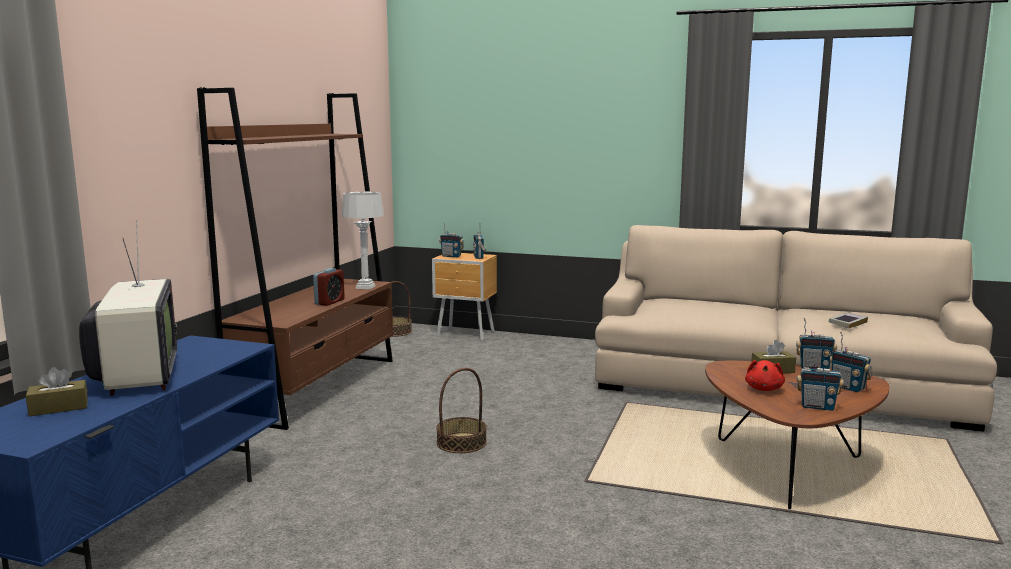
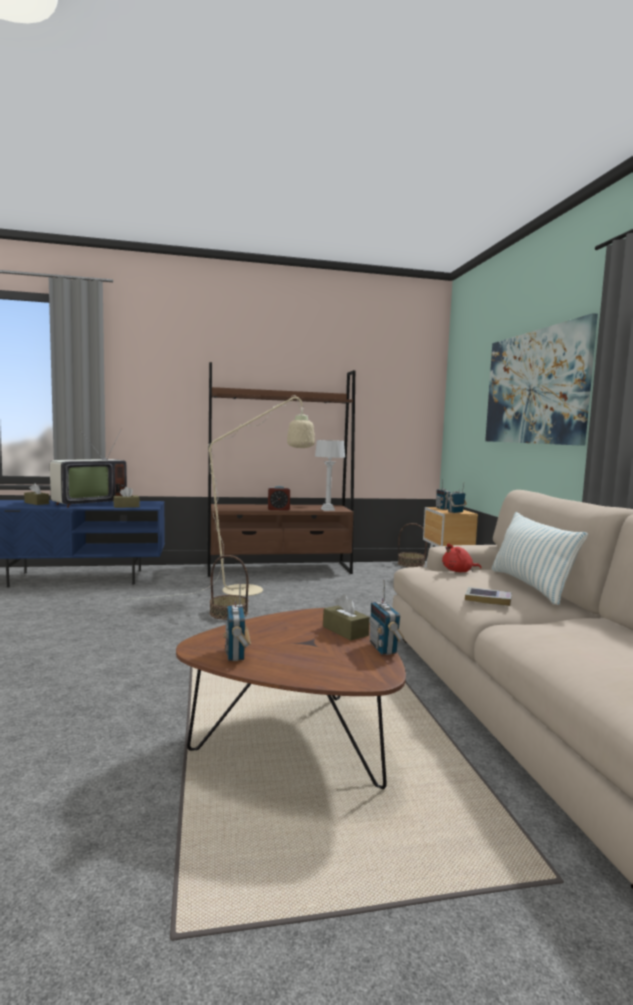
camera: 60 degrees right, 5 degrees down
red plush toy [745,360,785,391] -> red plush toy moved to [442,543,481,572]
book [829,313,868,328] -> book moved to [465,587,512,606]
radio [830,332,872,392] -> none
none -> brown tissue box [113,487,140,508]
none -> beige floor lamp [125,395,315,600]
none -> picture [485,313,598,446]
none -> pillow [492,512,588,605]

